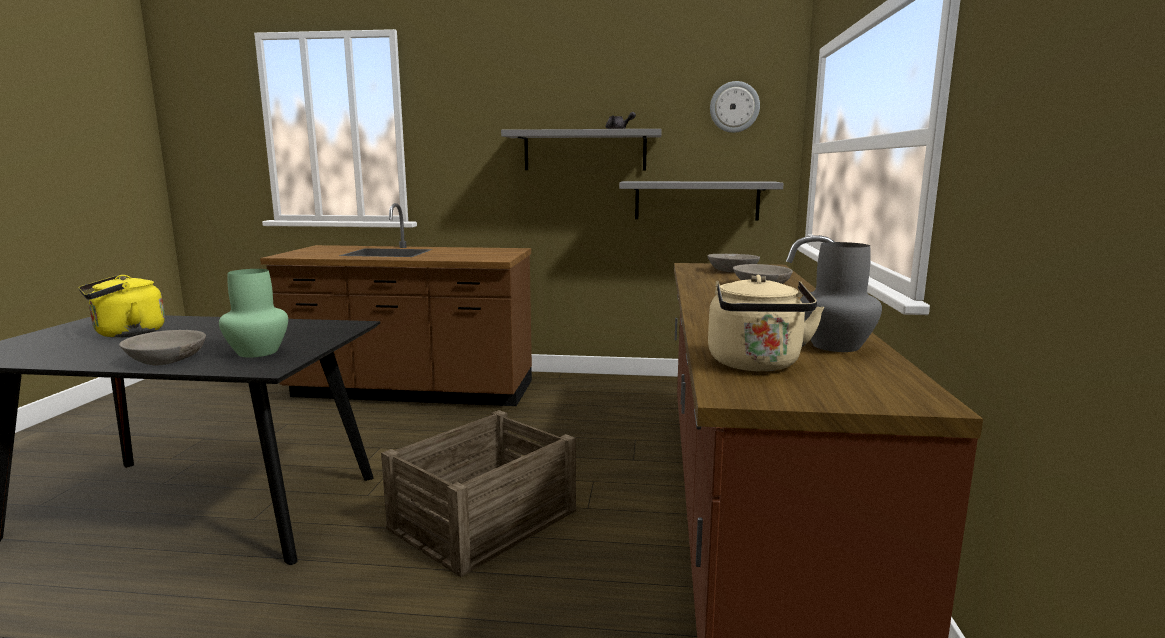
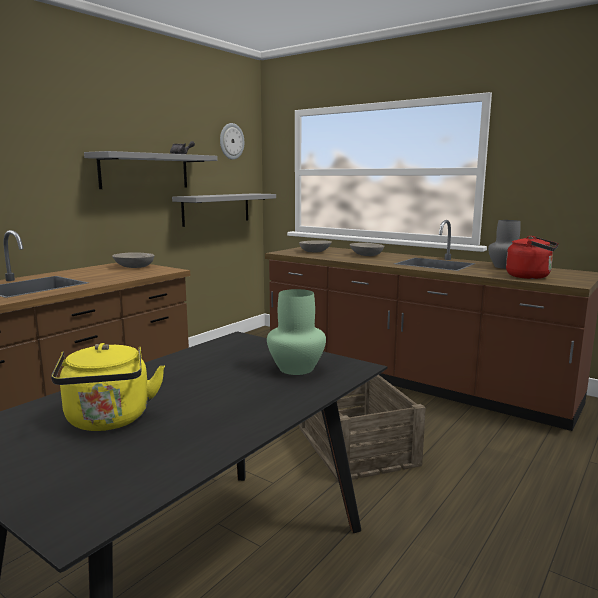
camera: 60 degrees left, 0 degrees up
grey bowl [119,330,206,365] -> grey bowl moved to [112,252,155,268]
beige kettle [708,275,824,371] -> red kettle [506,236,559,279]

